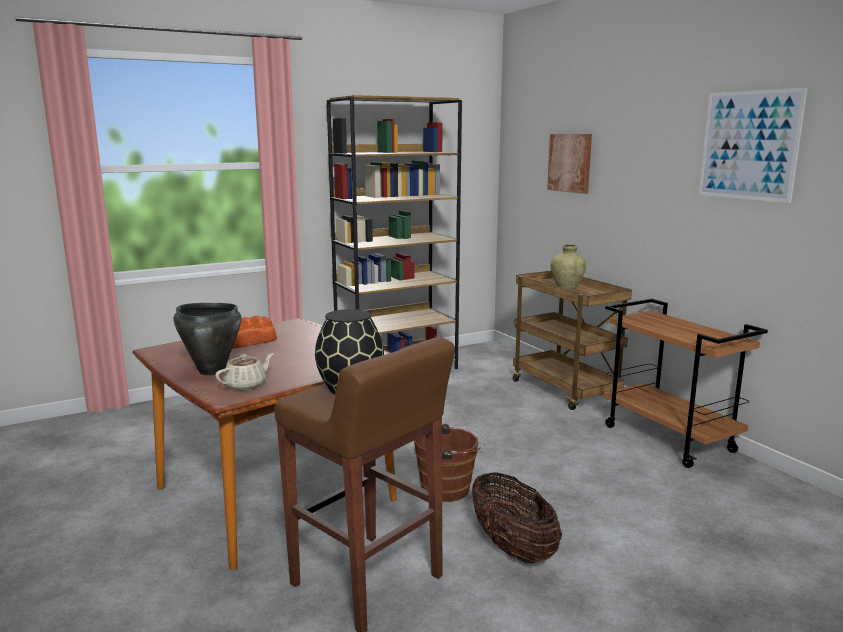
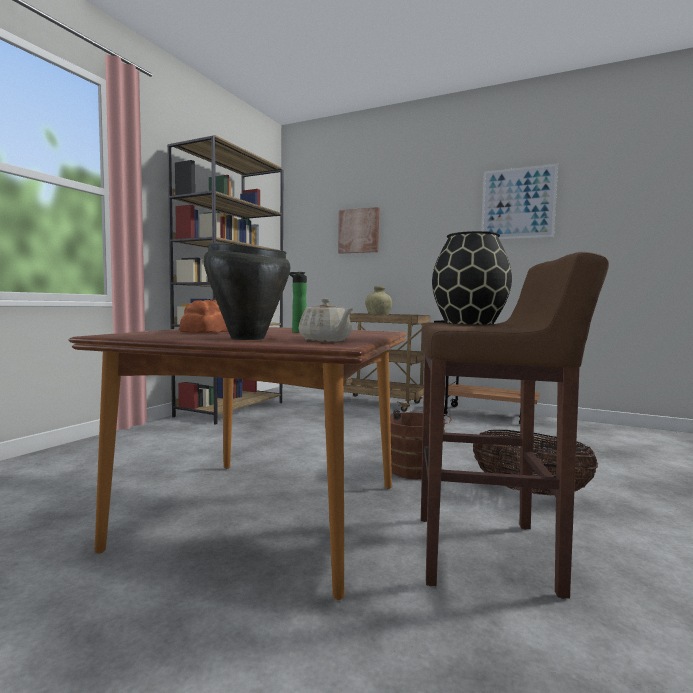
camera: 35 degrees left, 10 degrees down
beige teapot [215,353,274,391] -> beige teapot turned 135 degrees clockwise [299,299,354,342]
none -> bottle [289,272,307,333]

